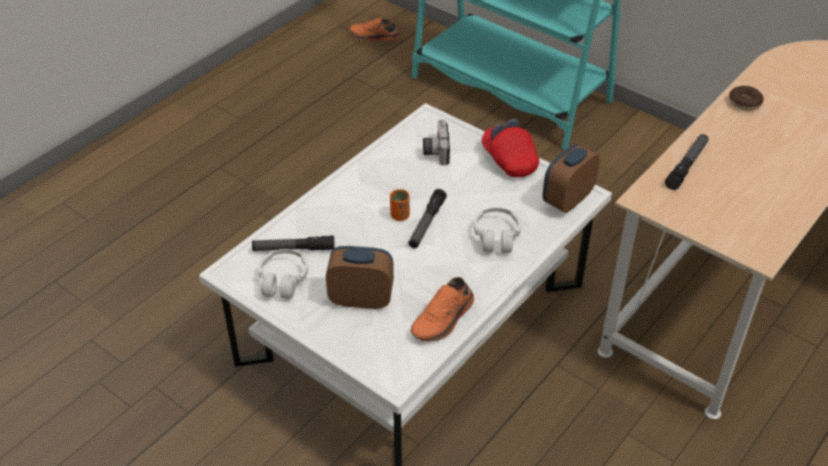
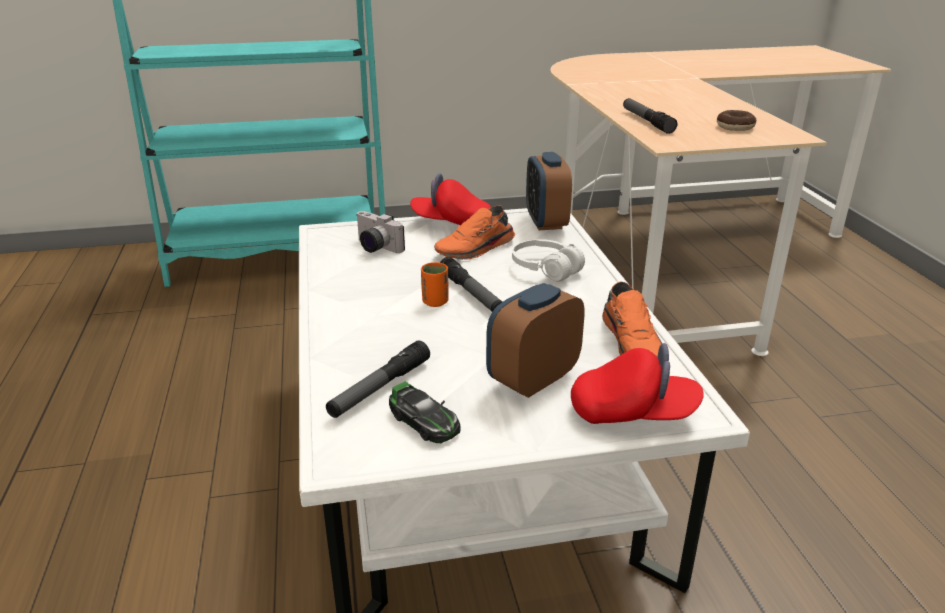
camera: 50 degrees left, 15 degrees down
white headphones [258,249,308,299] -> toy car [389,382,461,443]
orange shoe [349,17,400,42] -> orange shoe moved to [434,205,515,260]
donut [729,86,764,110] -> donut moved to [717,110,757,131]
none -> red cap [571,343,703,424]

